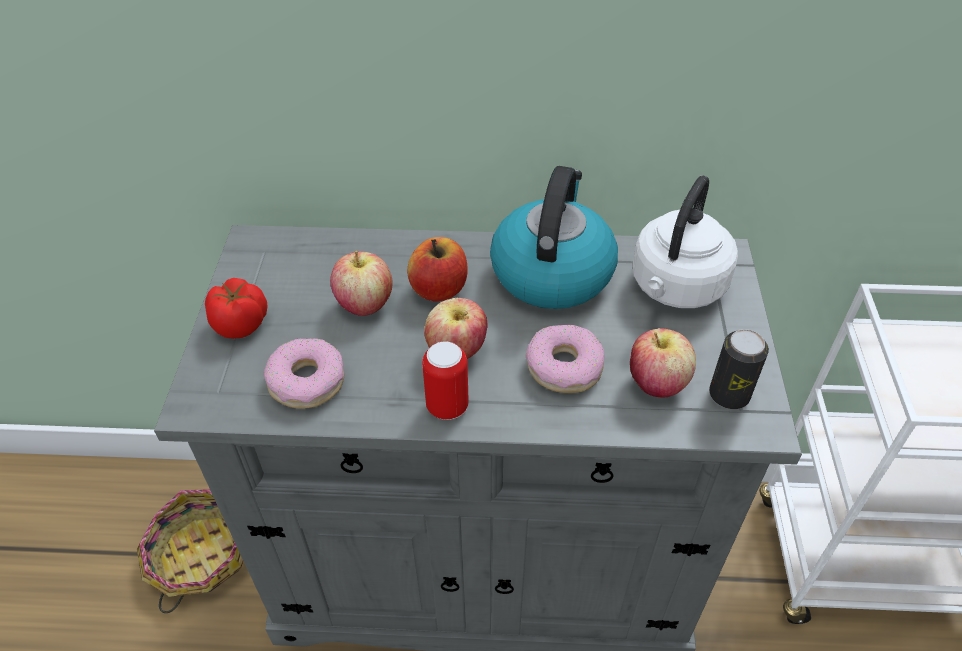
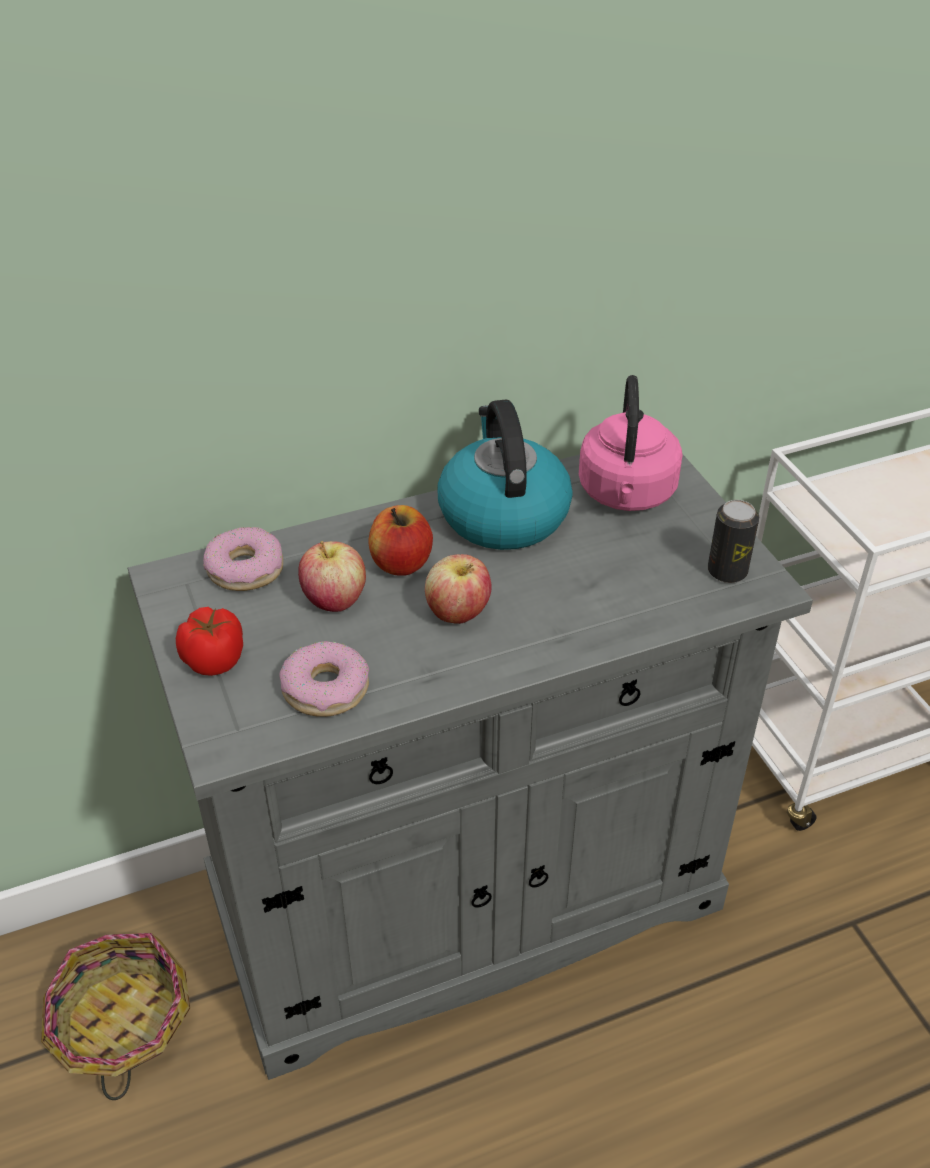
camera: 25 degrees left, 5 degrees down
can [422,341,469,420] -> none
donut [526,325,605,393] -> donut moved to [203,527,283,591]
apple [630,328,696,398] -> none
white kettle [632,176,738,308] -> pink kettle [579,375,683,511]

